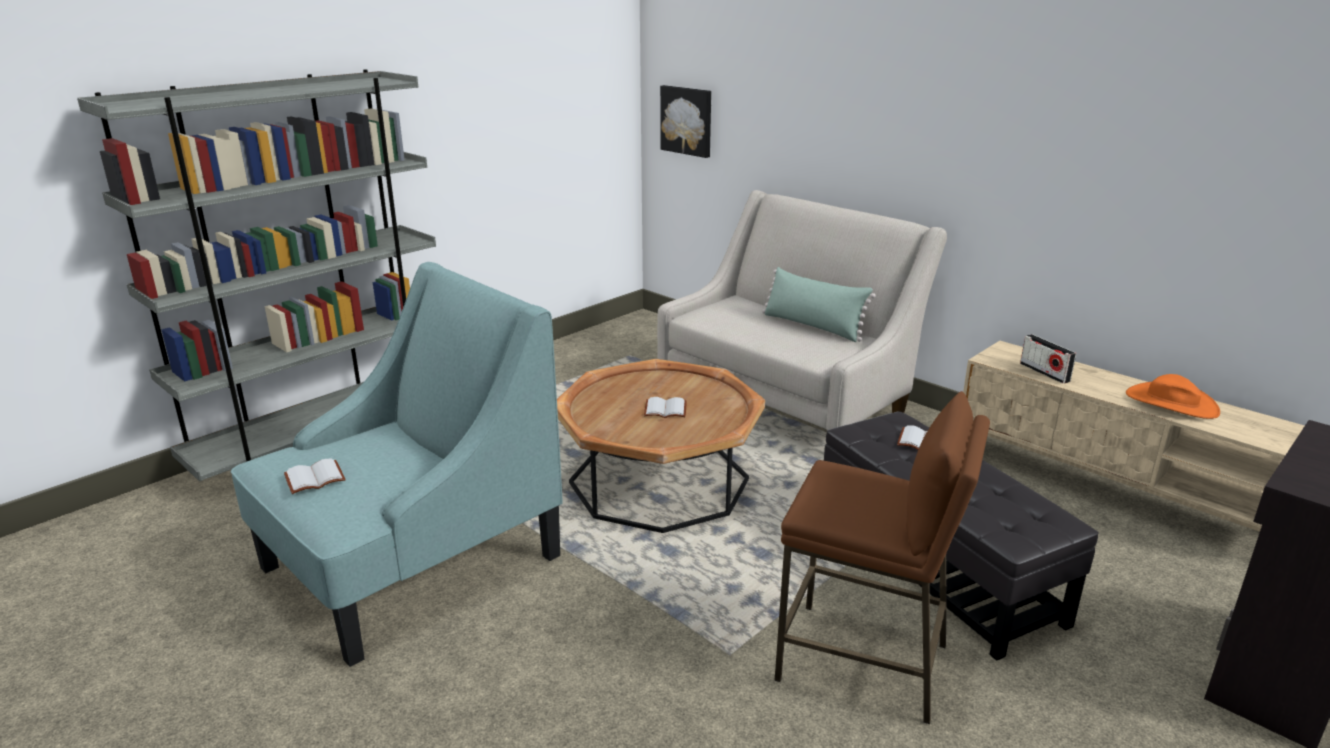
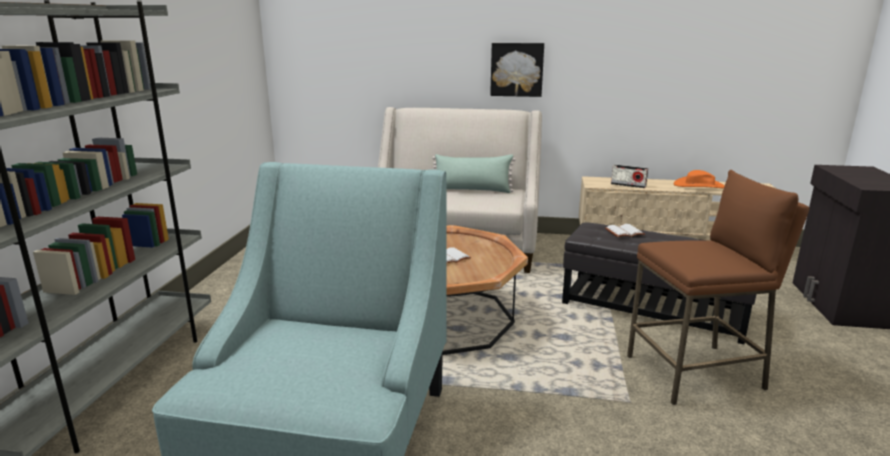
camera: 35 degrees left, 5 degrees down
white book [284,458,346,494] -> none
picture [660,85,711,158] -> picture moved to [490,43,544,97]

